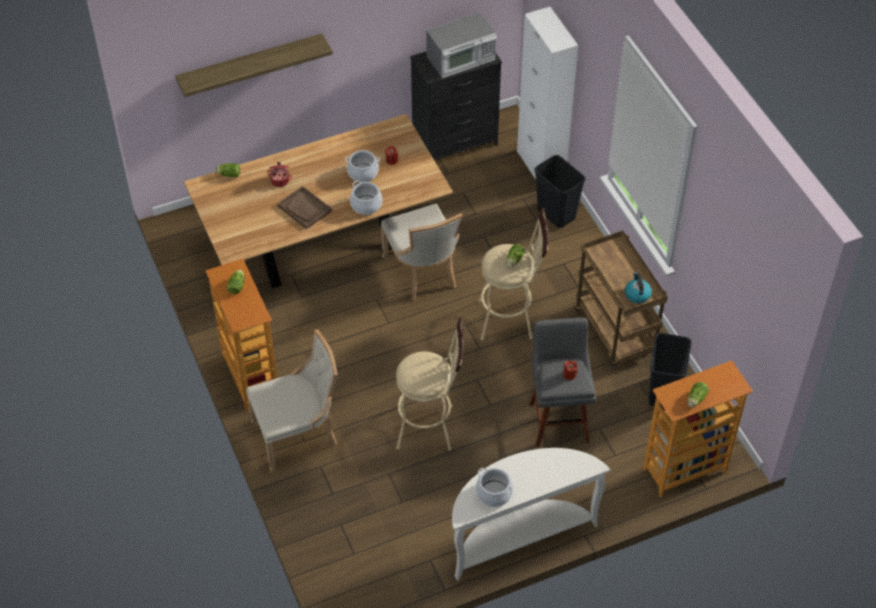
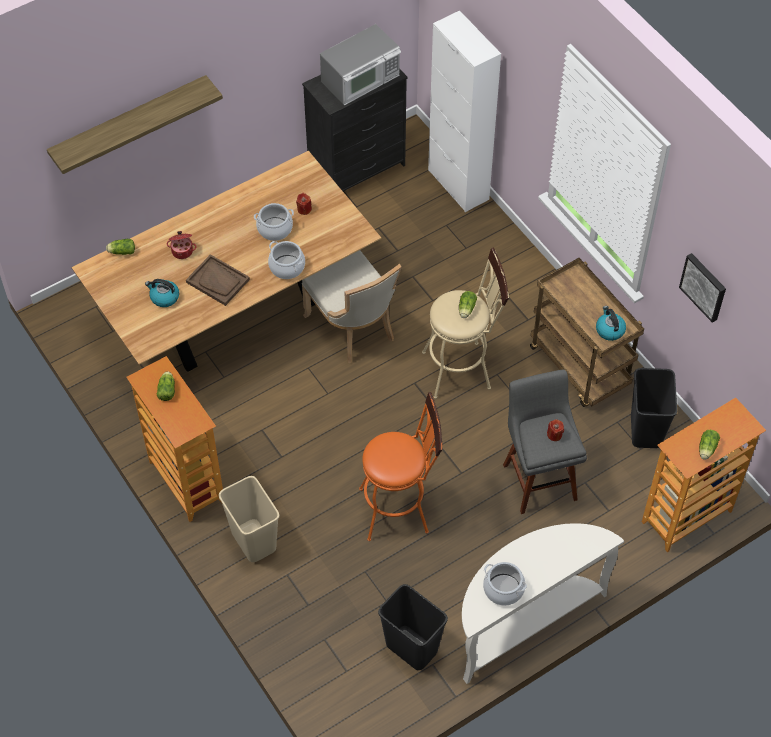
camera: 10 degrees left, 5 degrees up
beige chair [246,329,338,473] -> beige trash can [219,476,279,562]
beige stool [396,317,464,451] -> orange stool [359,392,442,541]
black trash can [534,155,586,228] -> black trash can moved to [378,584,448,670]
none -> kettle [145,279,179,307]
none -> picture [679,253,726,323]

